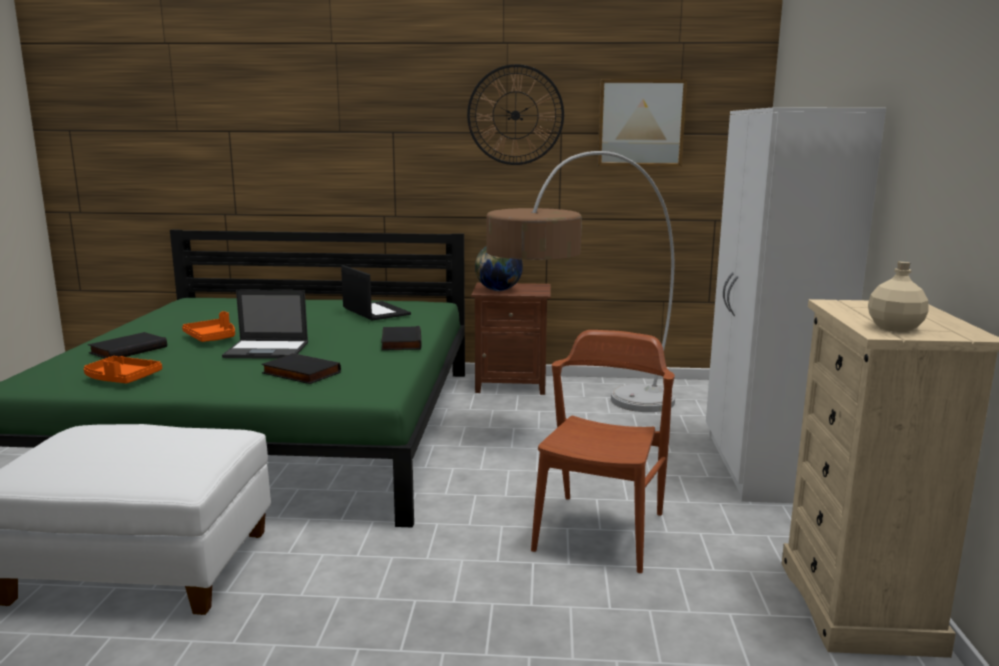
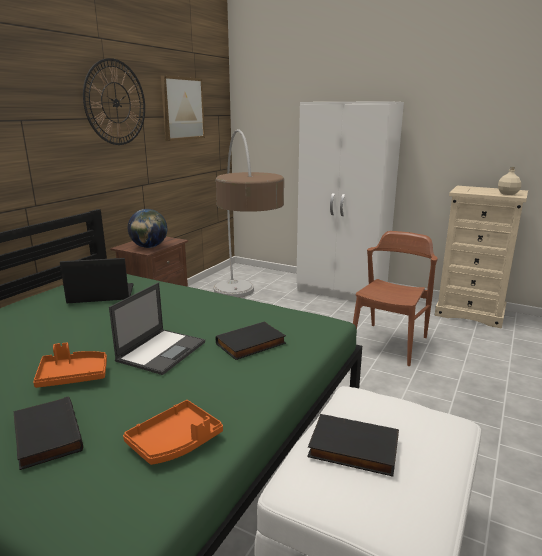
camera: 65 degrees left, 5 degrees up
black book [381,326,422,350] -> black book moved to [307,414,399,477]
brown chair [531,330,675,573] -> brown chair turned 75 degrees clockwise [353,231,438,366]

